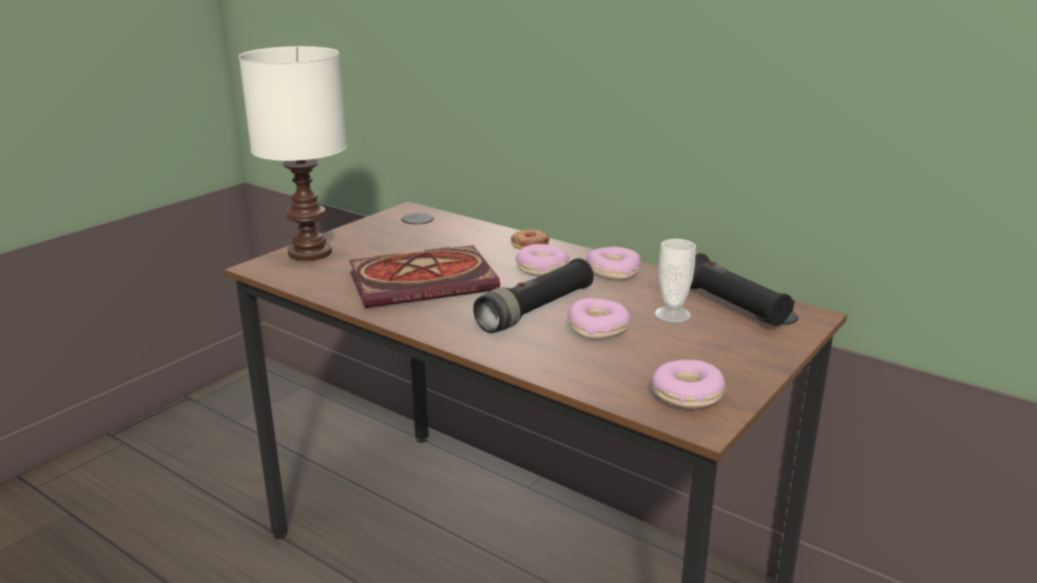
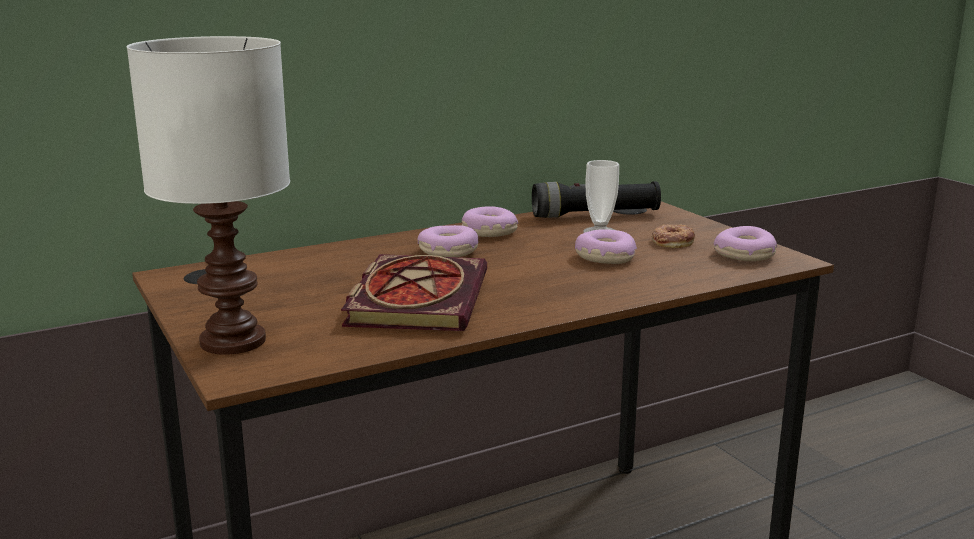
camera: 65 degrees left, 5 degrees down
black flashlight [473,258,594,333] -> none
donut [511,229,549,250] -> donut moved to [652,224,695,248]

